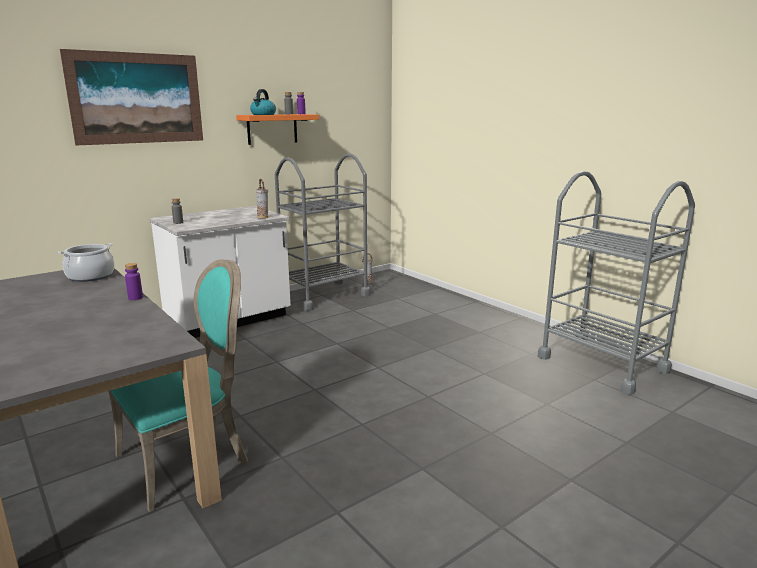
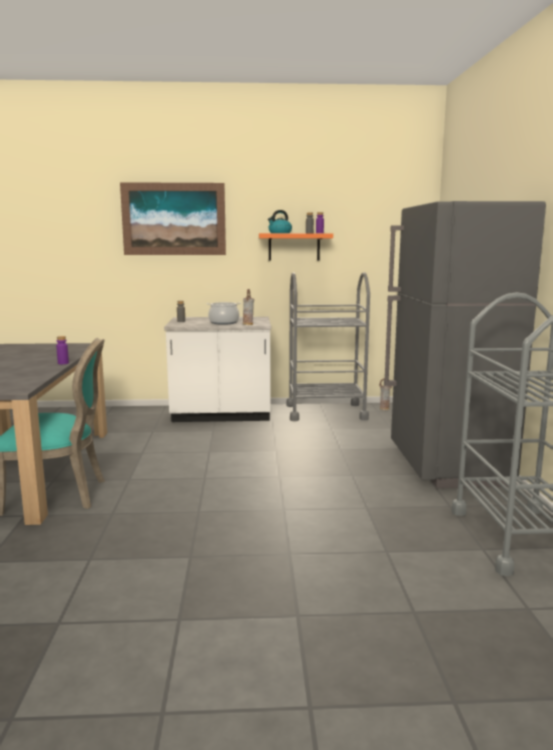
camera: 35 degrees right, 5 degrees down
cooking pot [58,243,115,282] -> cooking pot moved to [207,302,240,325]
none -> grey fridge [384,201,546,488]

